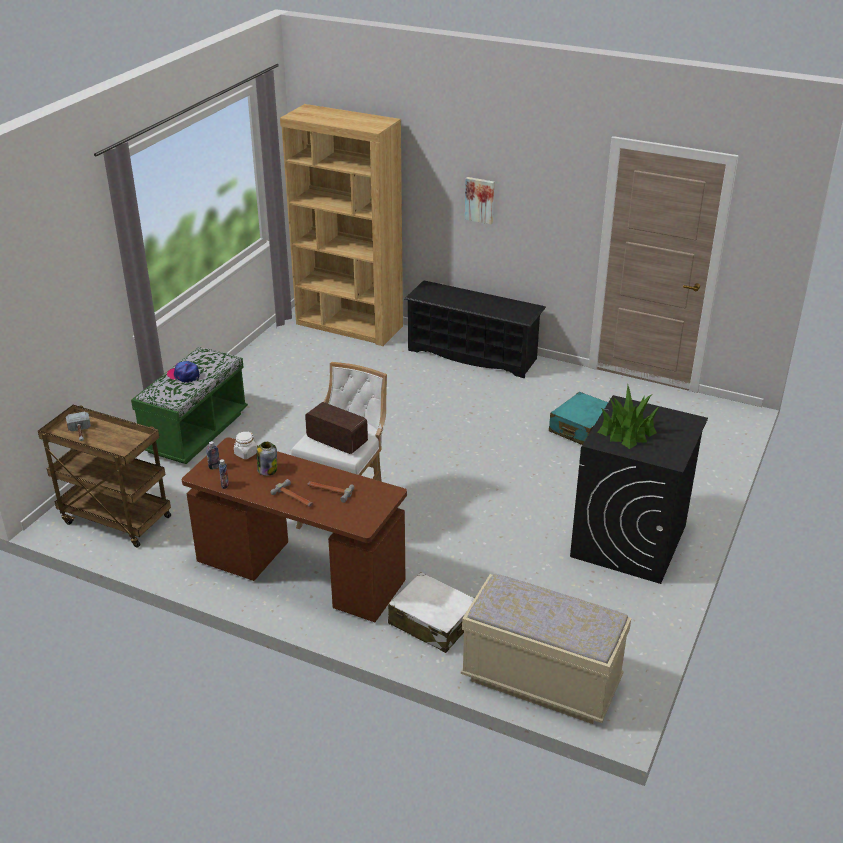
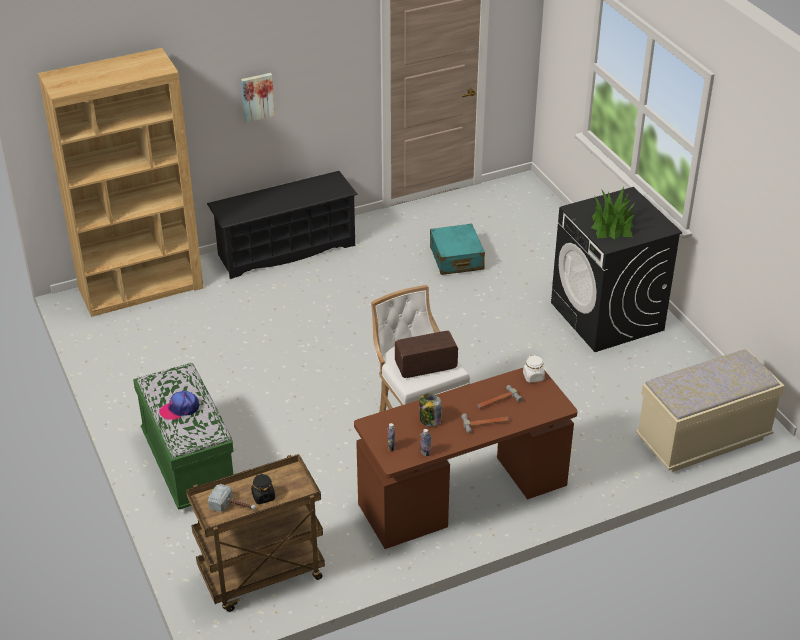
camera: 50 degrees left, 5 degrees up
white jar [234,431,257,459] -> white jar moved to [523,355,545,383]
white suitcase [388,572,475,653] -> none
none -> black jar [251,473,275,504]

